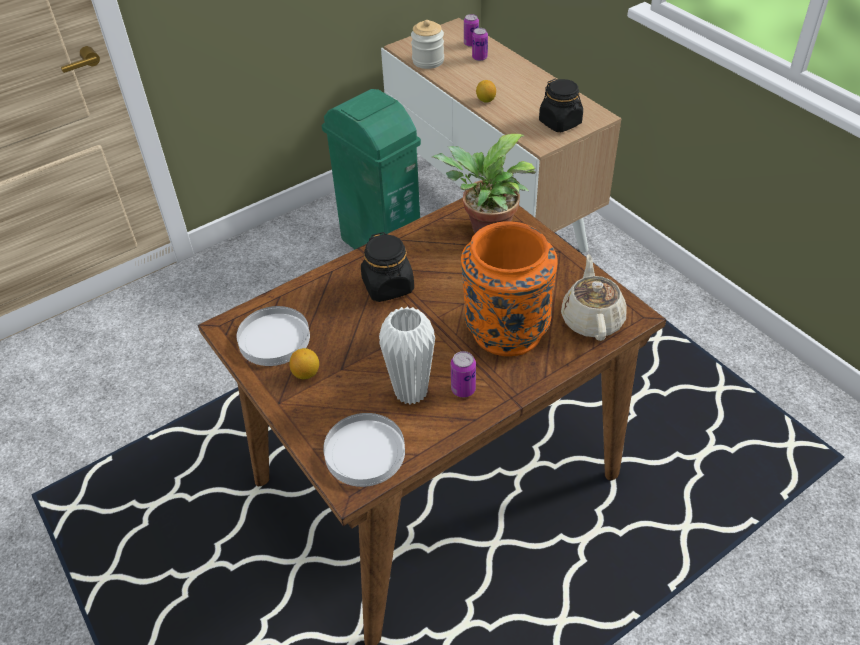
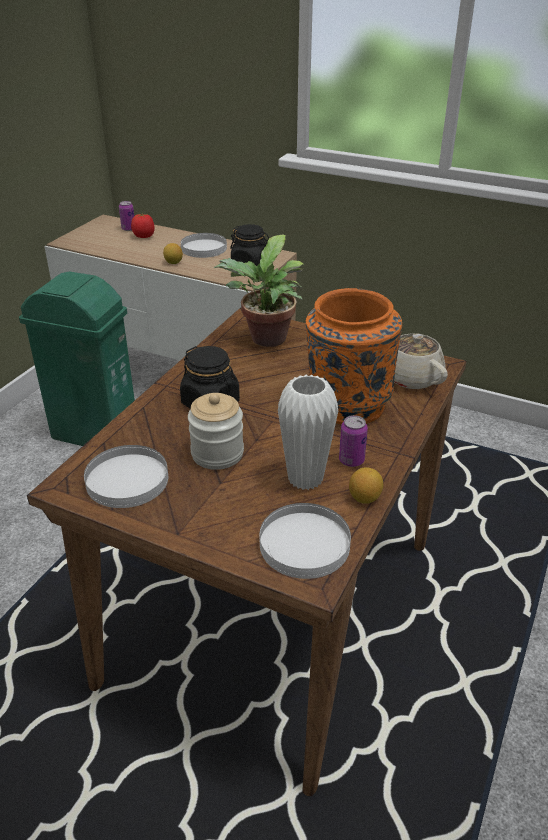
camera: 30 degrees left, 10 degrees down
lemon [289,348,319,379] -> lemon moved to [349,467,383,504]
jar [411,20,444,69] -> jar moved to [188,393,244,470]
can [472,28,488,61] -> tomato [131,213,155,238]
none -> white plate [181,233,227,258]

